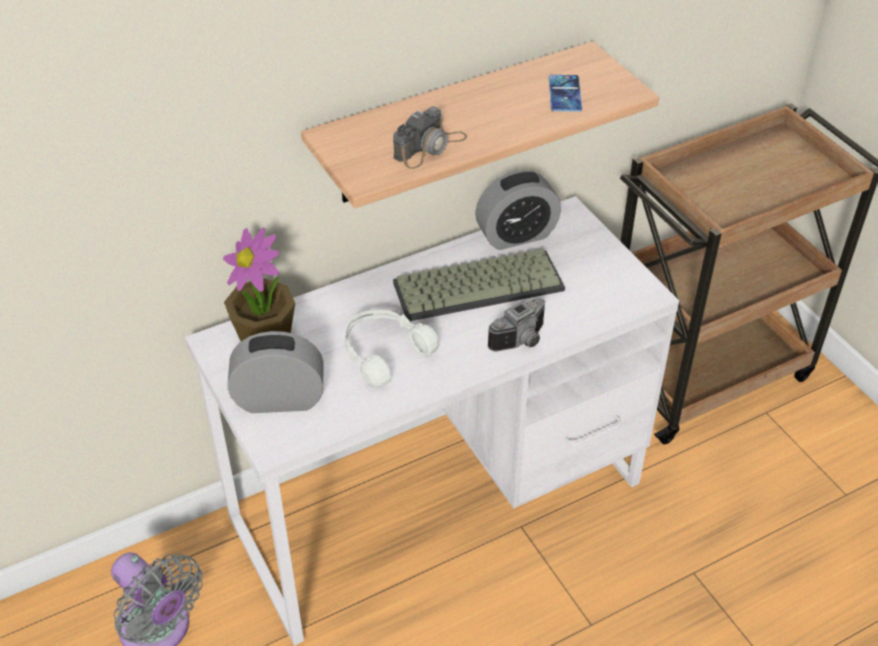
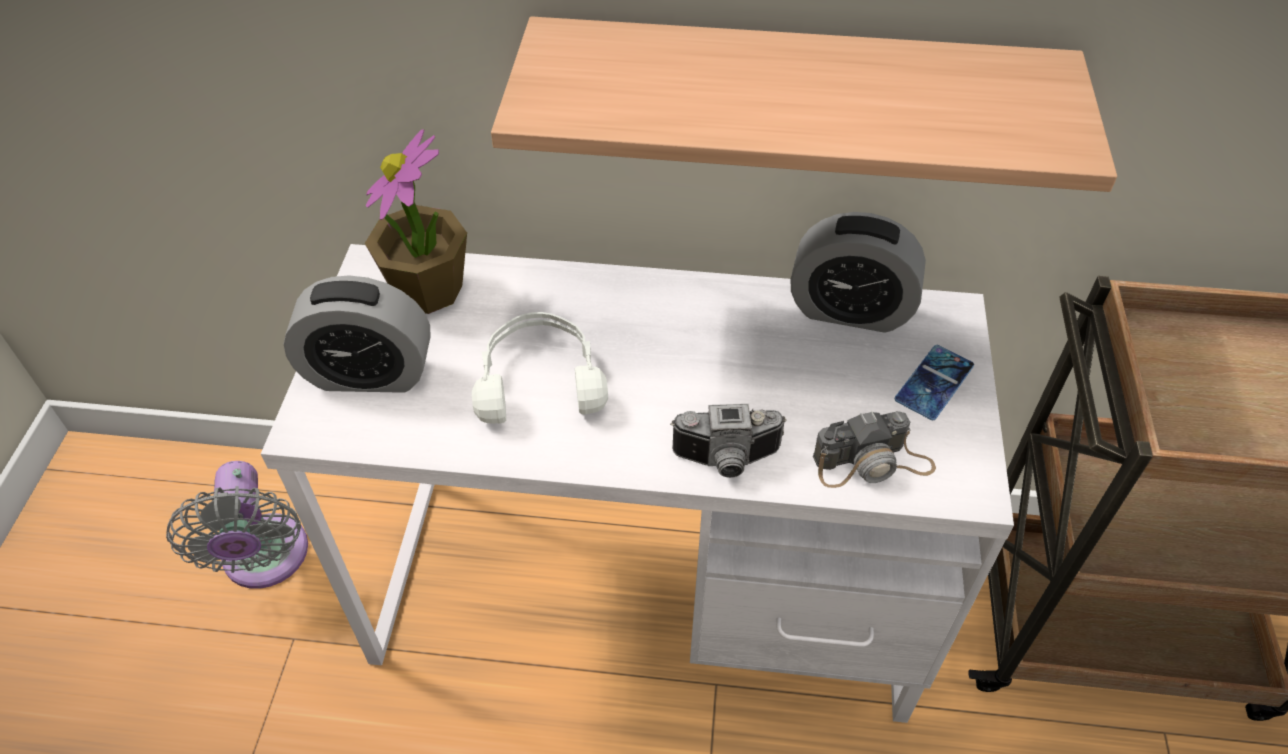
camera: 35 degrees right, 5 degrees up
alarm clock [228,331,324,413] -> alarm clock turned 150 degrees clockwise [284,275,431,393]
camera [393,106,467,169] -> camera moved to [813,411,936,488]
keyboard [393,249,565,321] -> none
phone [549,75,582,112] -> phone moved to [895,345,974,420]

